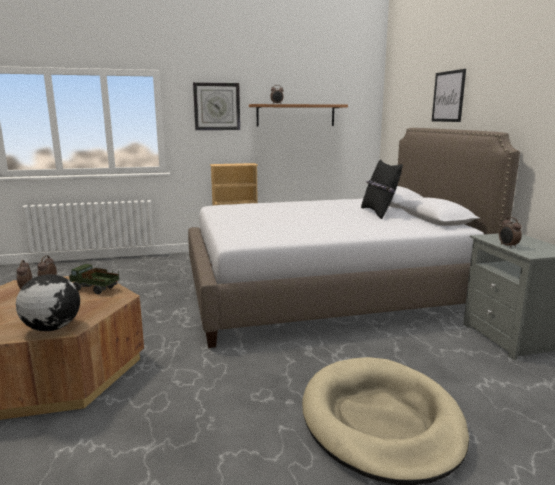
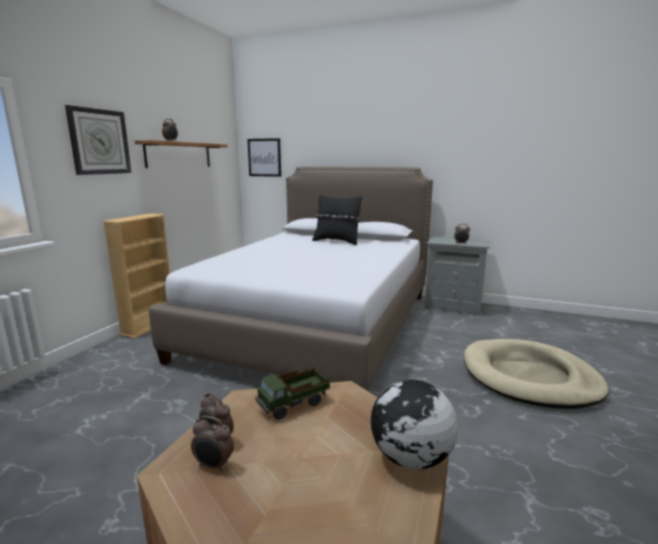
camera: 55 degrees left, 0 degrees up
picture [432,69,466,122] -> picture moved to [247,138,281,177]

